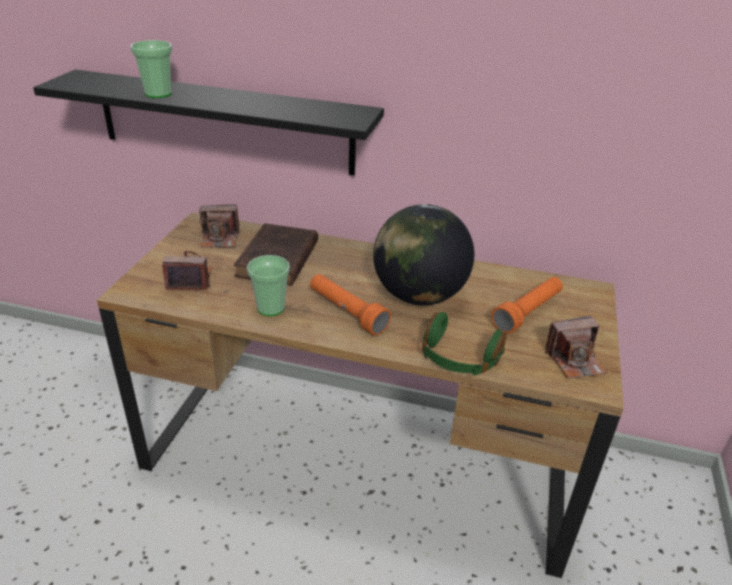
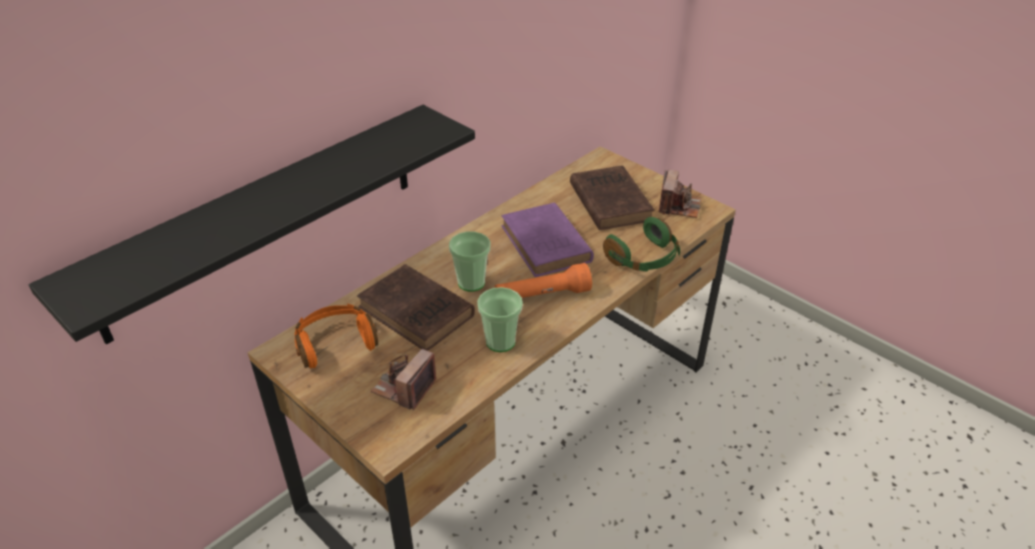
camera: 60 degrees left, 5 degrees up
cup [130,40,172,98] -> cup moved to [449,232,490,292]
camera [199,204,239,248] -> orange headphones [295,304,378,369]
globe [373,204,474,305] -> purple book [502,202,594,277]
orange flashlight [491,277,563,334] -> brown book [570,166,655,230]

